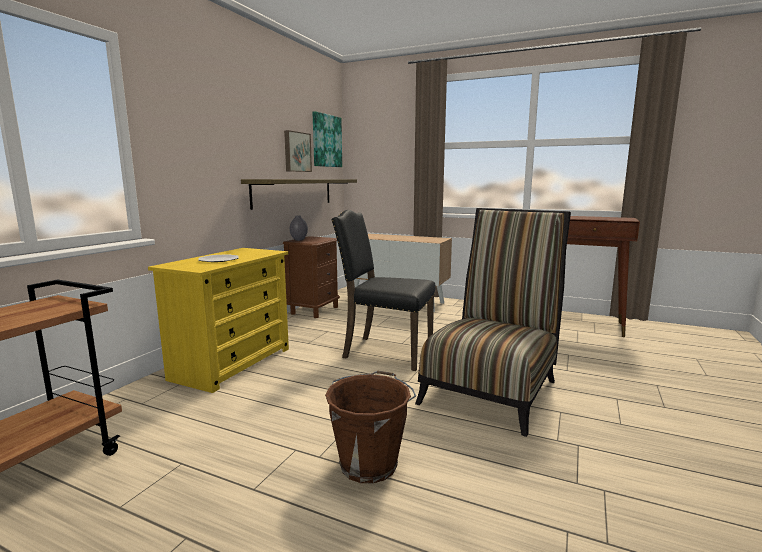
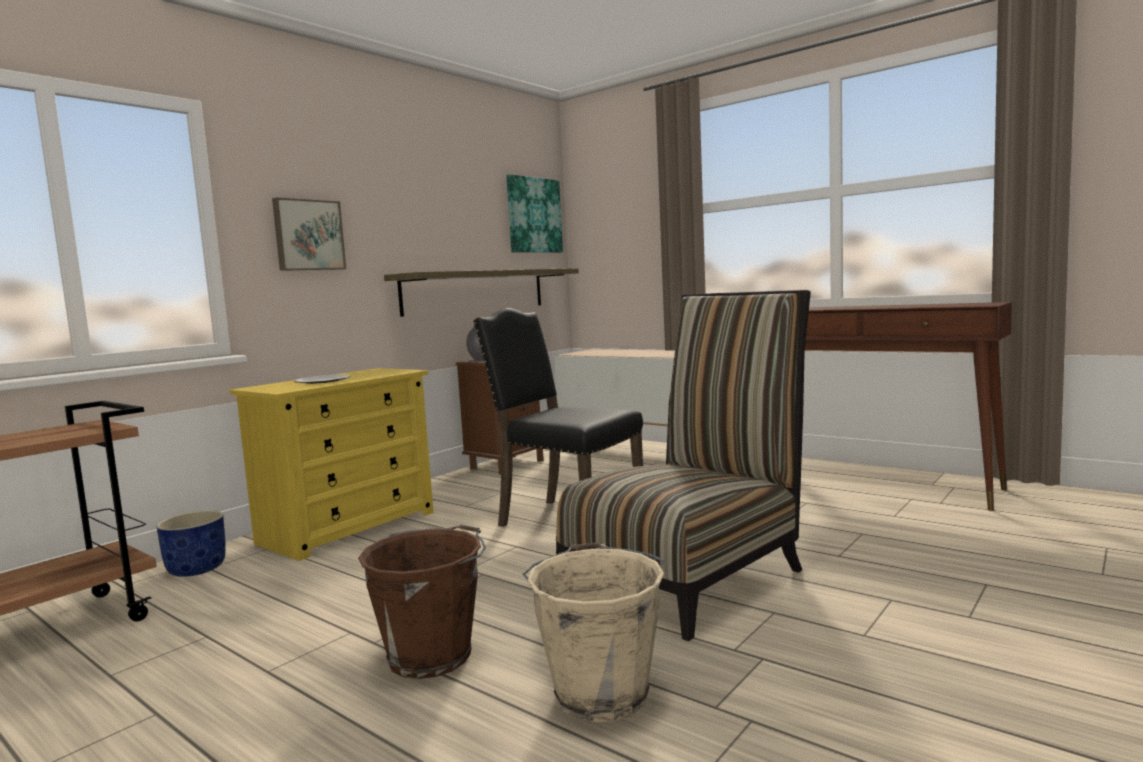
camera: 15 degrees right, 5 degrees down
picture [284,130,312,172] -> picture moved to [272,198,346,271]
none -> blue planter [156,510,226,577]
none -> beige bucket [523,542,664,722]

